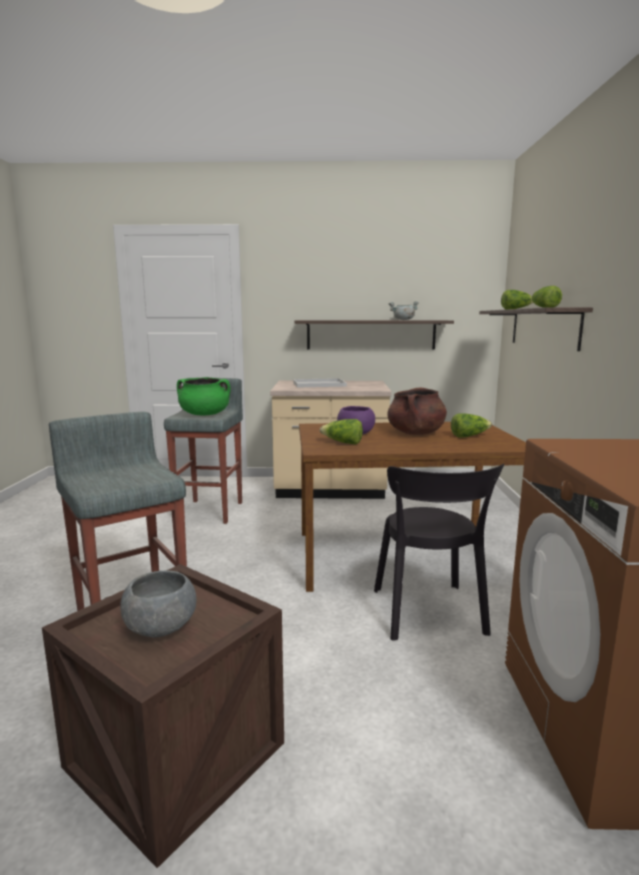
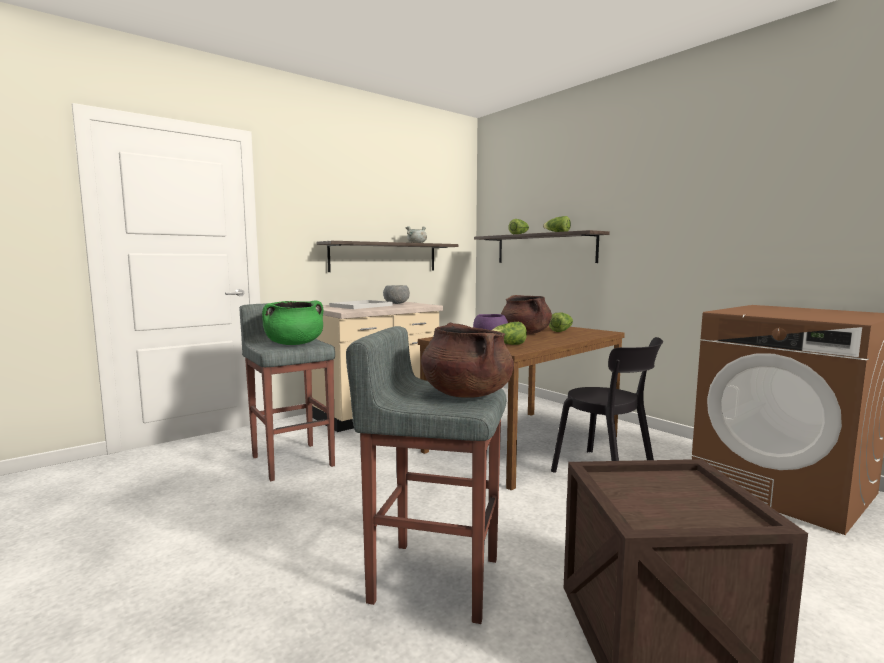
camera: 40 degrees left, 5 degrees down
grey bowl [120,571,196,637] -> grey bowl moved to [383,285,410,304]
none -> brown cooking pot [421,323,514,398]

